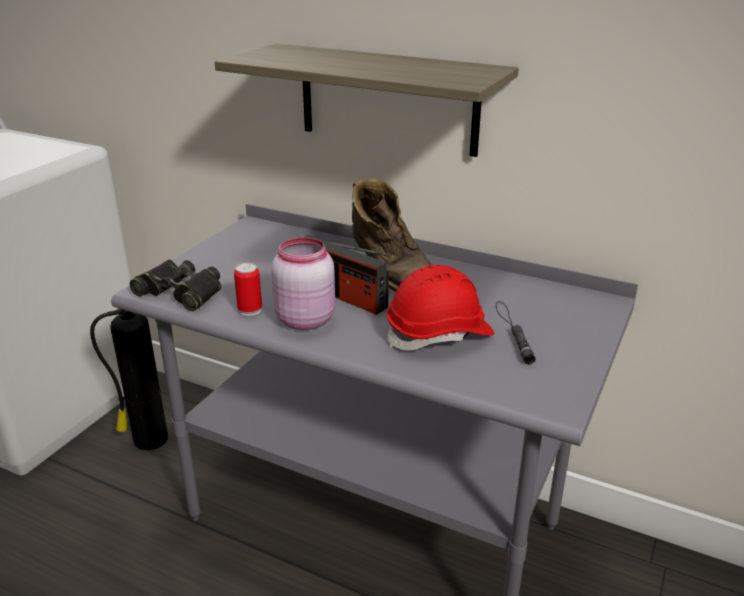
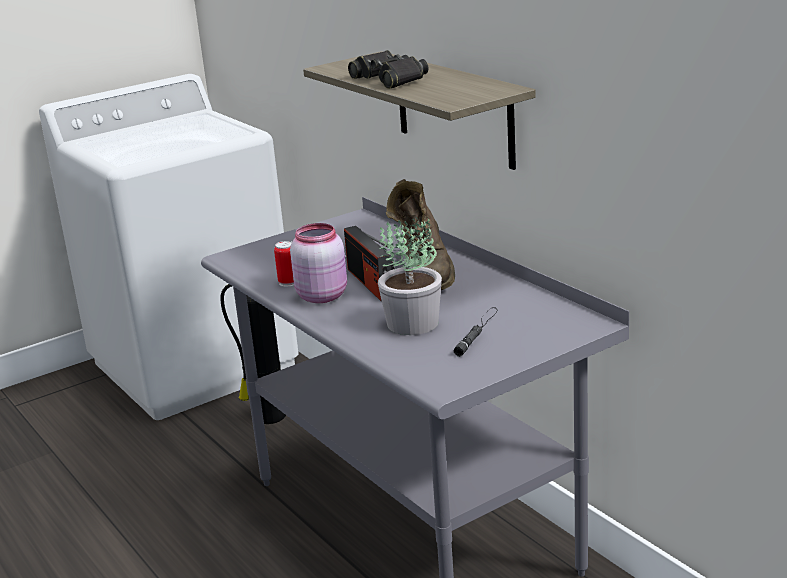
camera: 30 degrees right, 5 degrees down
black binoculars [130,259,221,311] -> black binoculars moved to [348,50,428,89]
red hard hat [386,265,494,351] -> potted plant [378,217,442,335]

